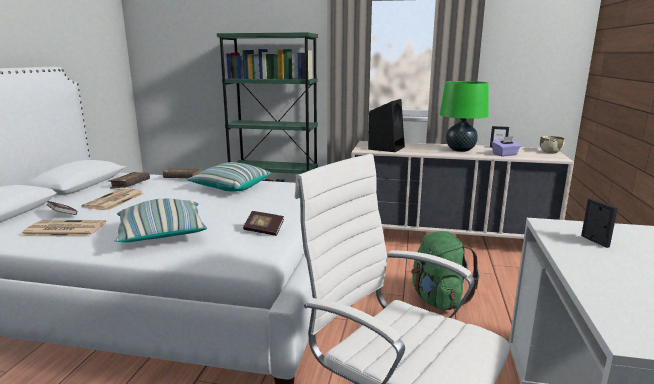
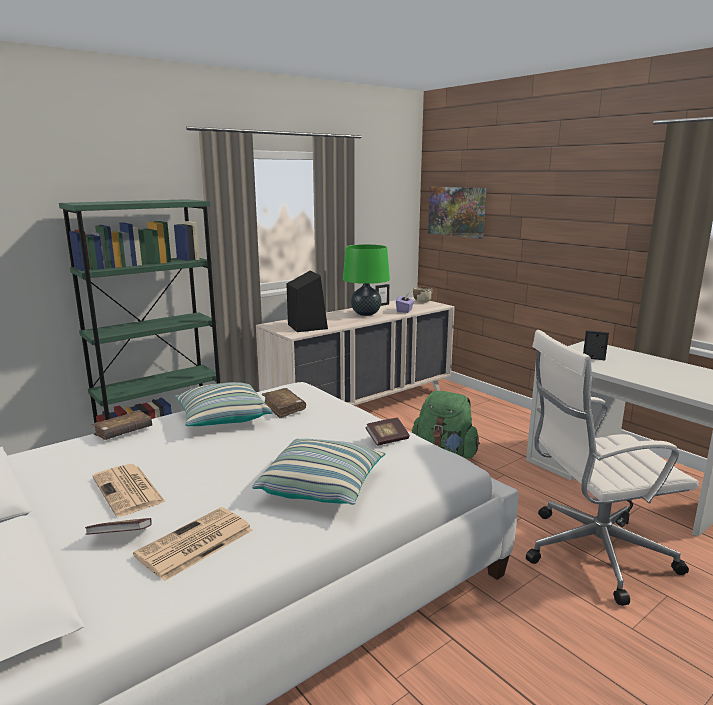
camera: 50 degrees left, 0 degrees up
brown book [109,172,150,189] -> brown book moved to [262,388,306,418]
none -> picture [428,187,486,239]

